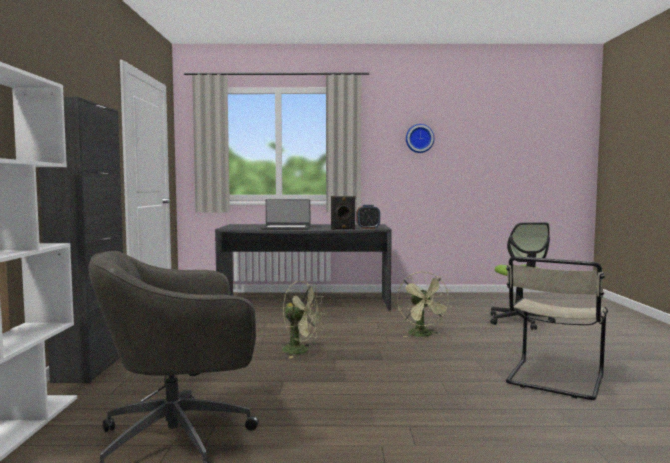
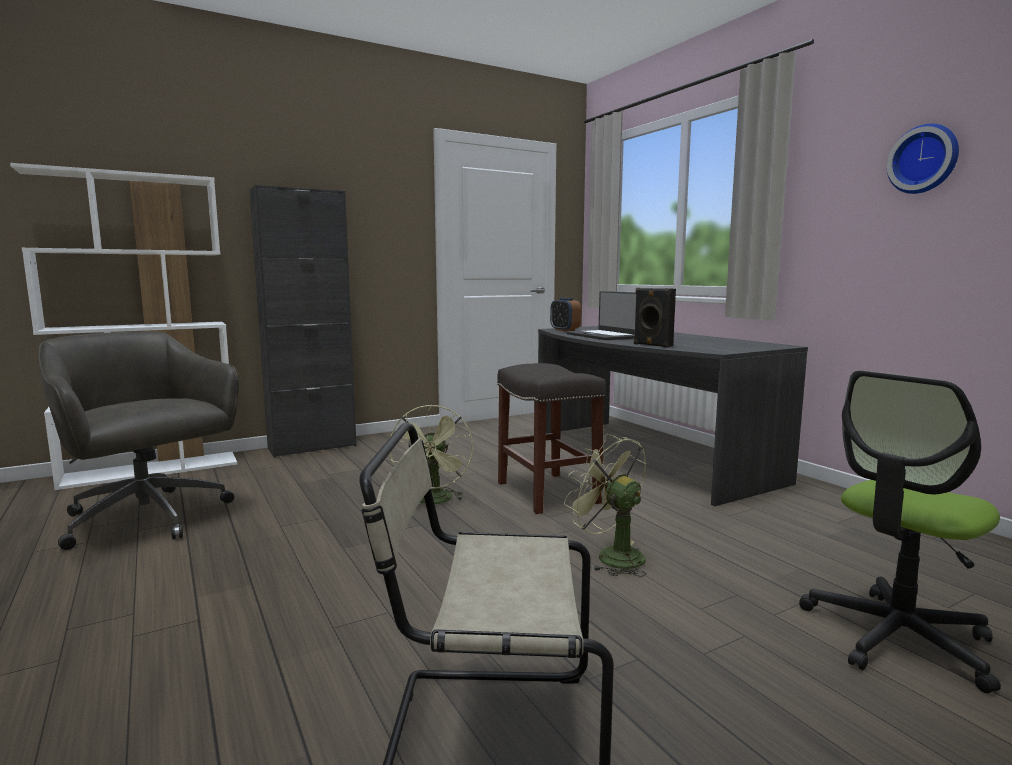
camera: 60 degrees right, 5 degrees up
alarm clock [357,205,380,229] -> alarm clock moved to [550,298,581,331]
green fan [397,272,451,337] -> green fan turned 90 degrees clockwise [564,434,647,577]
none -> grey stool [497,363,606,514]

